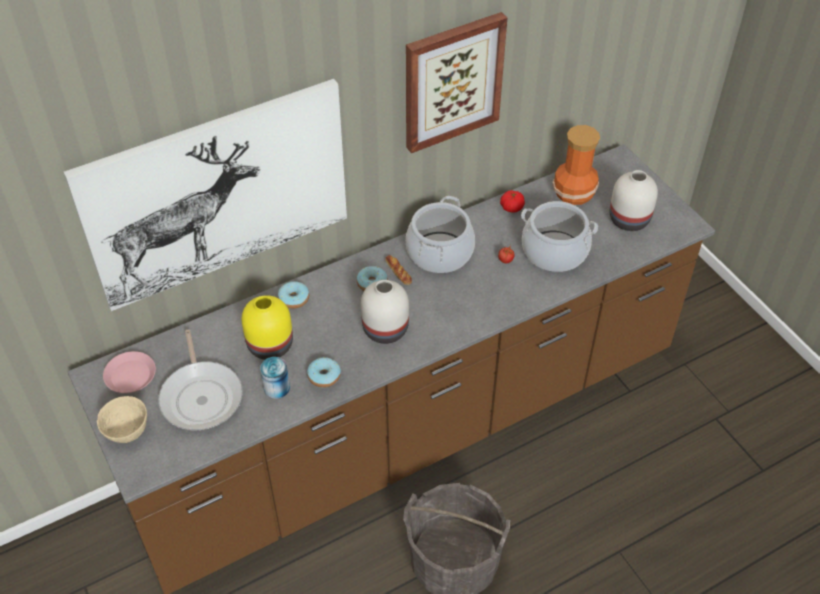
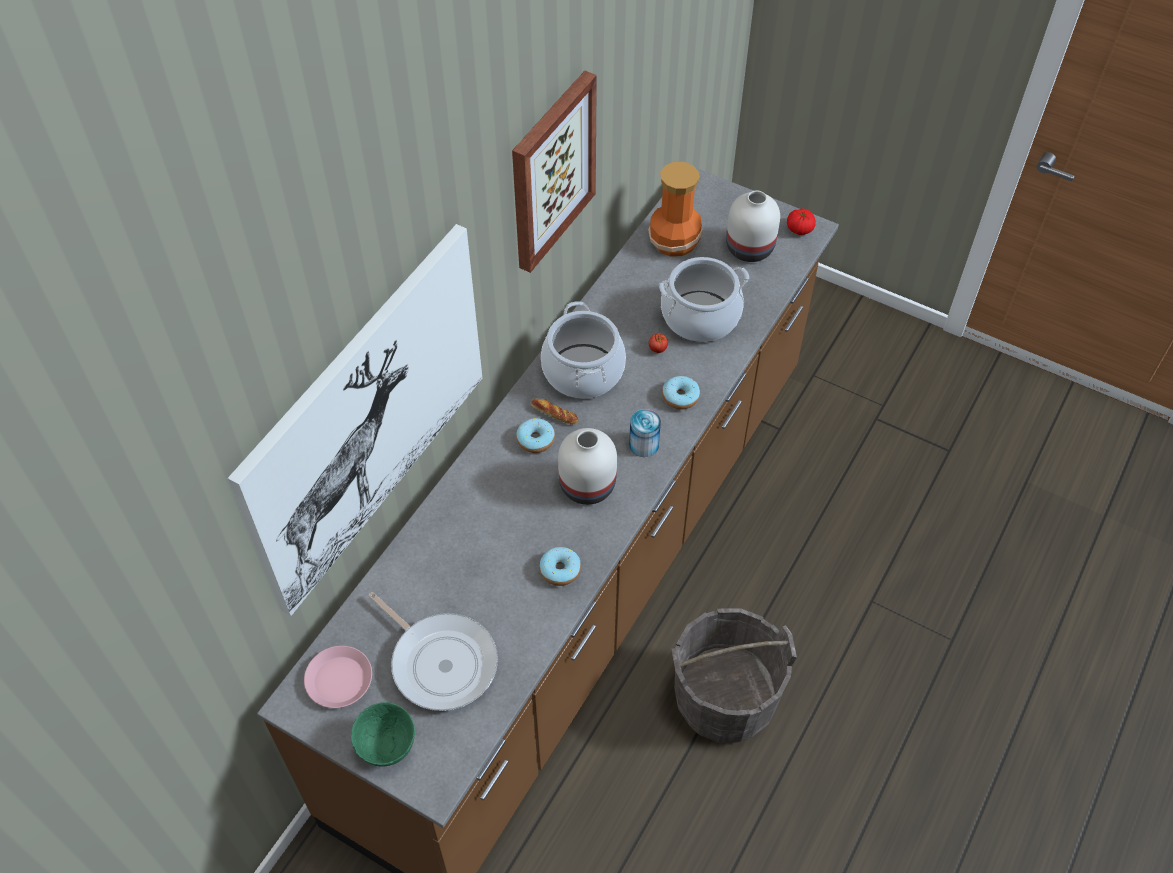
camera: 30 degrees left, 5 degrees up
beige bowl [97,396,147,443] -> green bowl [351,702,415,767]
yellow vase [241,295,293,360] -> none
can [260,357,290,399] -> can moved to [629,409,661,457]
donut [278,281,309,309] -> donut moved to [662,376,700,410]
tomato [500,190,525,213] -> tomato moved to [787,209,816,235]

